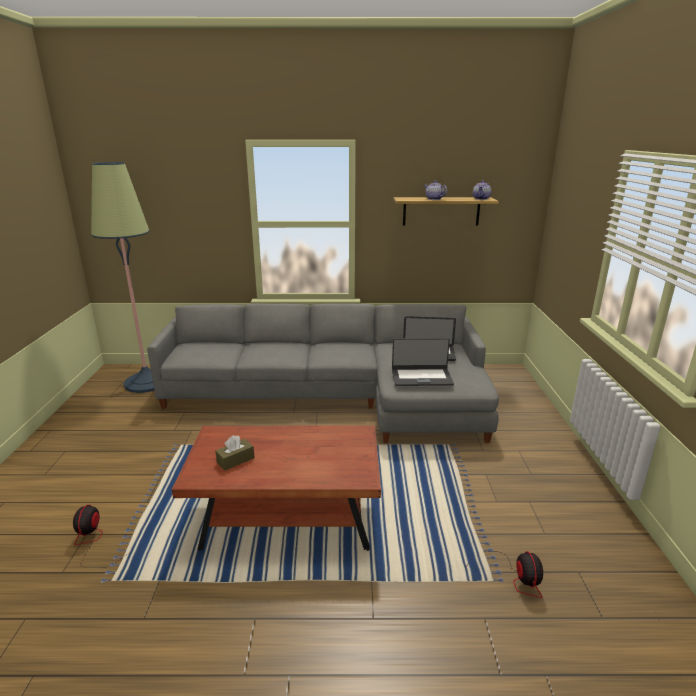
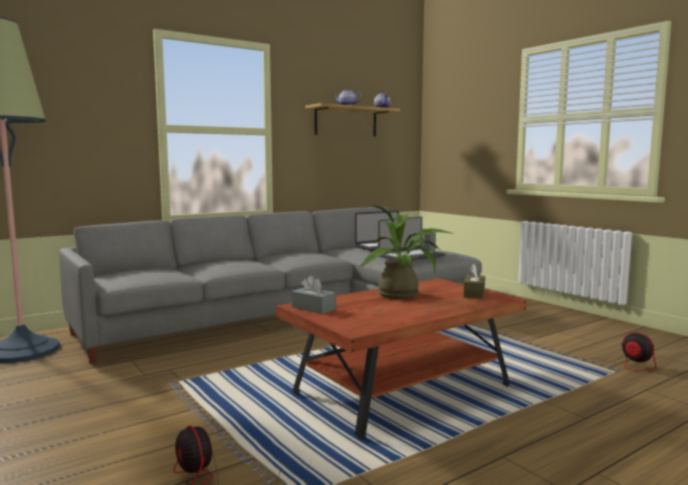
camera: 35 degrees left, 15 degrees down
brown tissue box [215,435,255,471] -> brown tissue box moved to [463,264,485,299]
none -> grey tissue box [292,275,335,314]
none -> potted plant [359,205,454,299]

